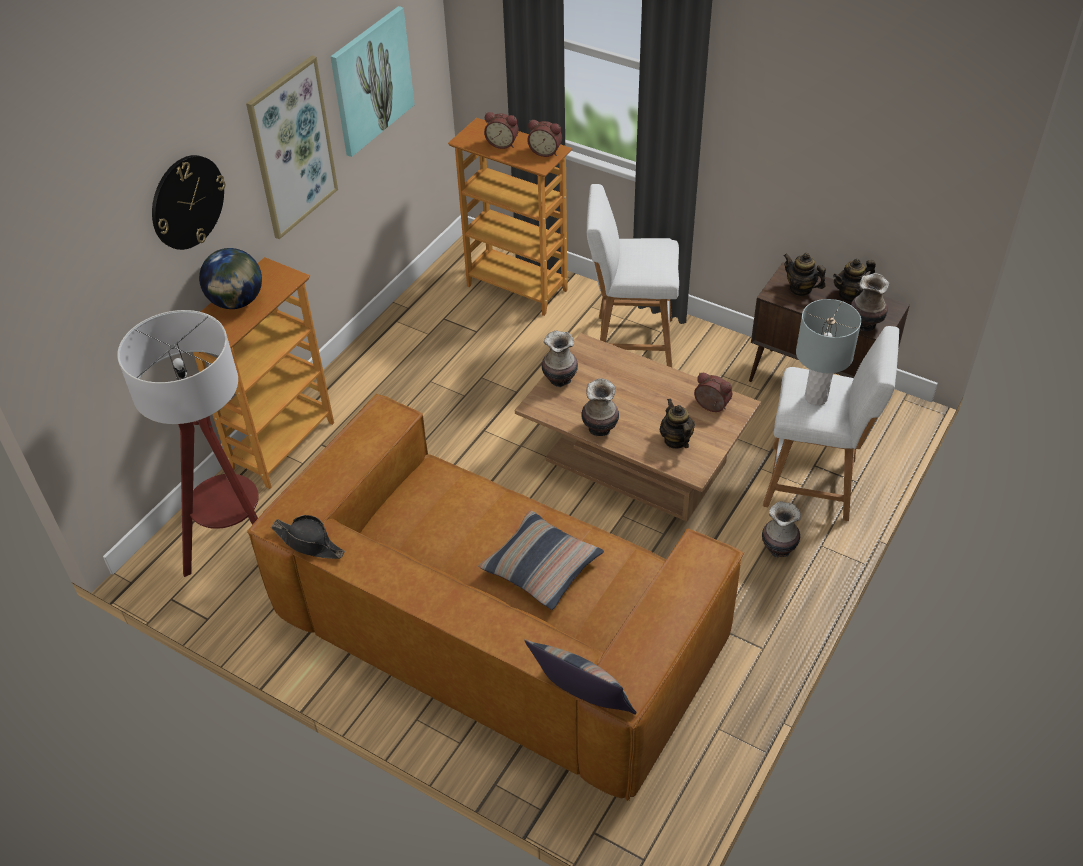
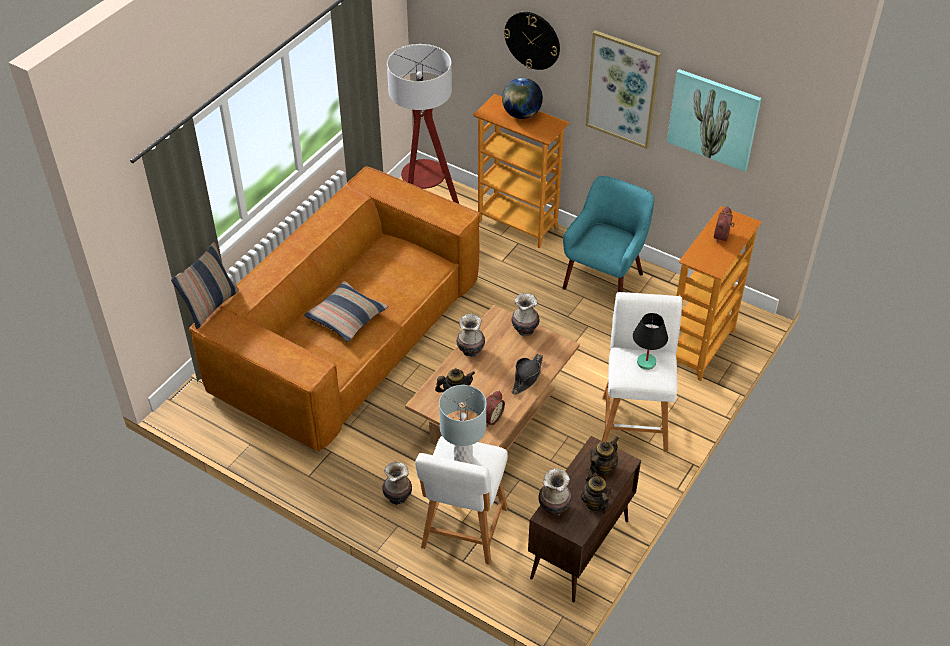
camera: 90 degrees right, 0 degrees up
black hat [271,515,345,559] -> black hat moved to [512,354,543,395]
alarm clock [527,120,562,157] -> none
none -> turquoise armchair [562,176,654,292]
none -> black table lamp [633,313,668,370]

